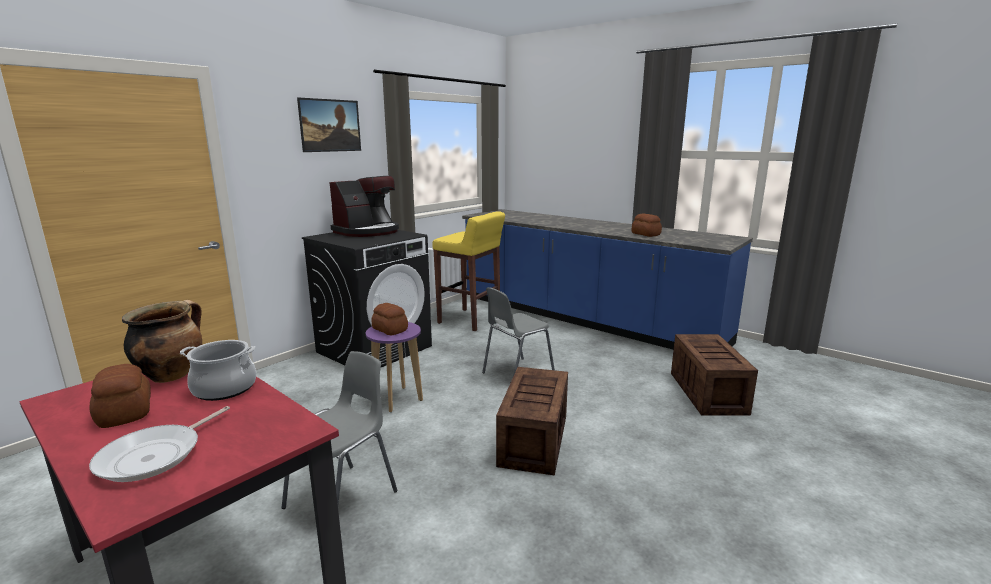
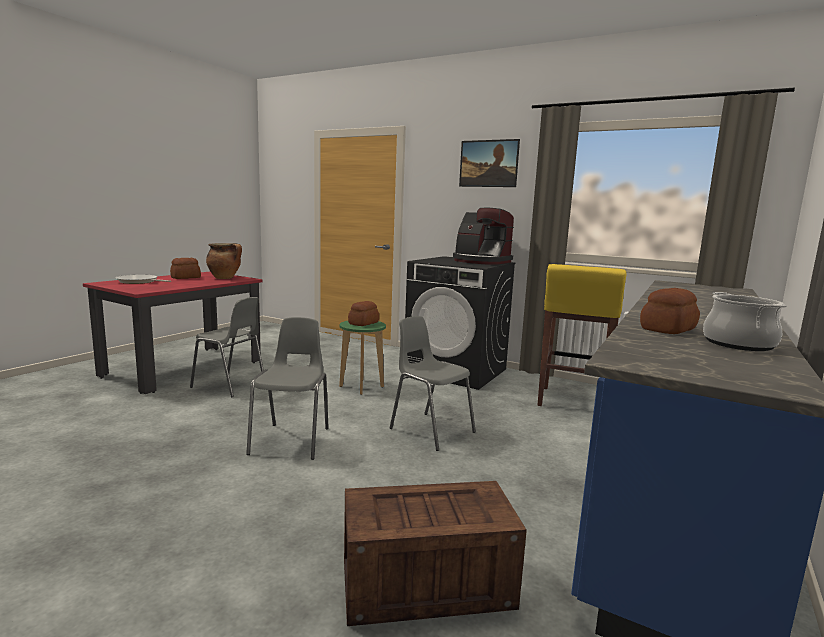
camera: 80 degrees right, 5 degrees down
cooking pot [180,340,256,401] -> cooking pot moved to [703,292,787,351]
purple stool [366,322,423,412] -> green stool [339,321,386,395]
crate [496,367,568,476] -> grey chair [246,317,329,460]

